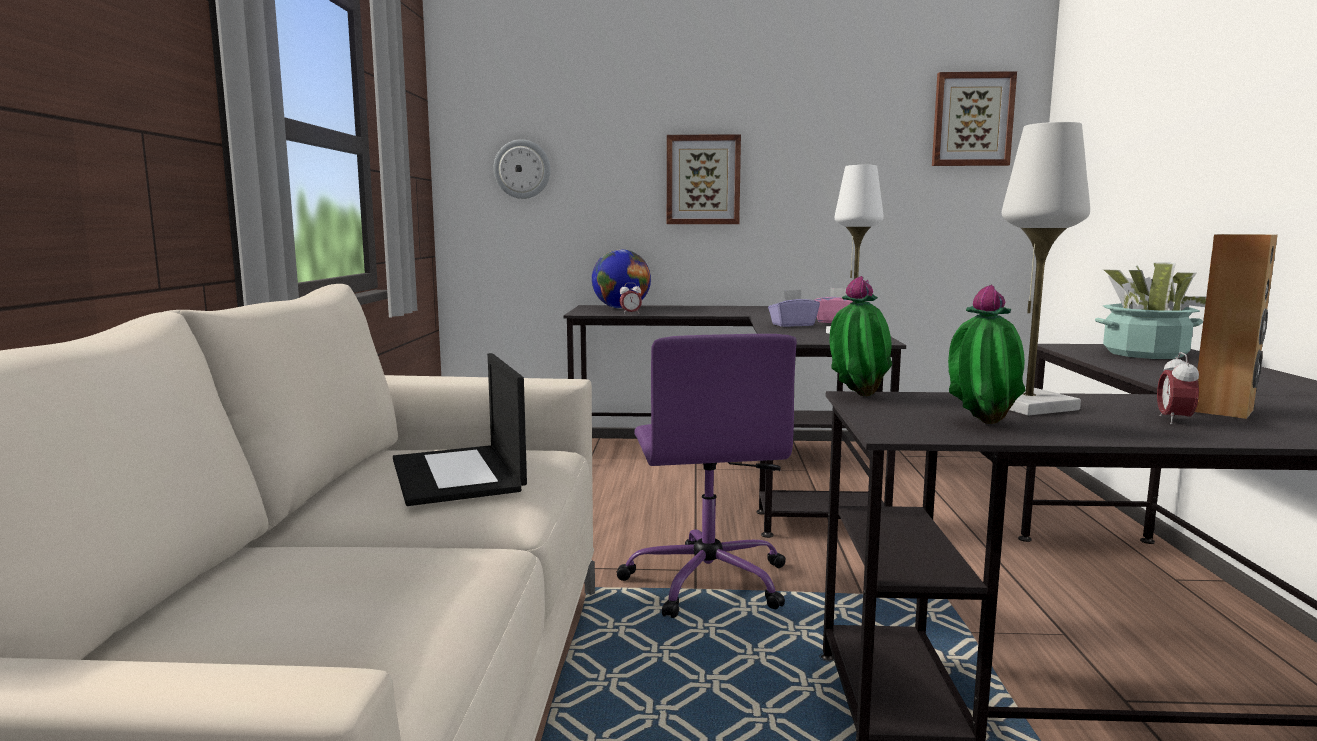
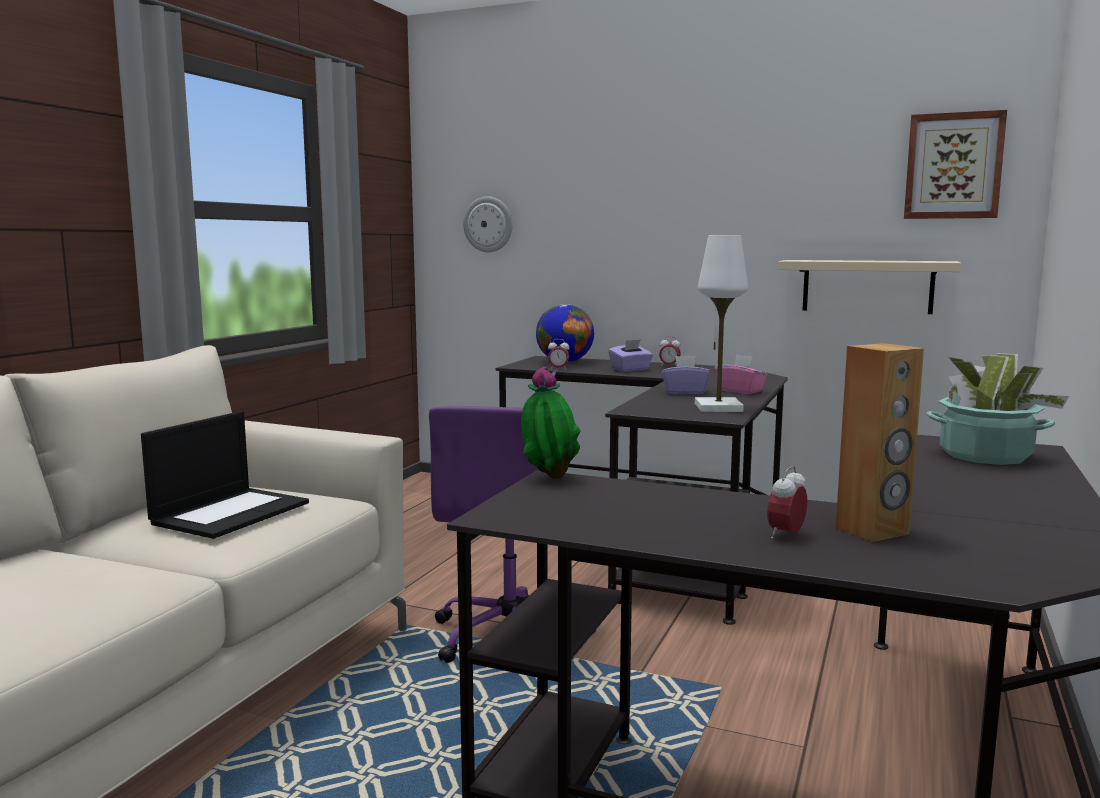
camera: 20 degrees right, 0 degrees up
laptop [393,353,527,506] -> laptop turned 150 degrees counterclockwise [141,411,309,539]
picture [667,134,741,224] -> none
potted plant [948,285,1026,424] -> none
white table lamp [1002,122,1090,416] -> none
none -> purple tissue box [608,339,653,372]
none -> alarm clock [659,336,681,367]
none -> beige shelf [778,260,961,314]

